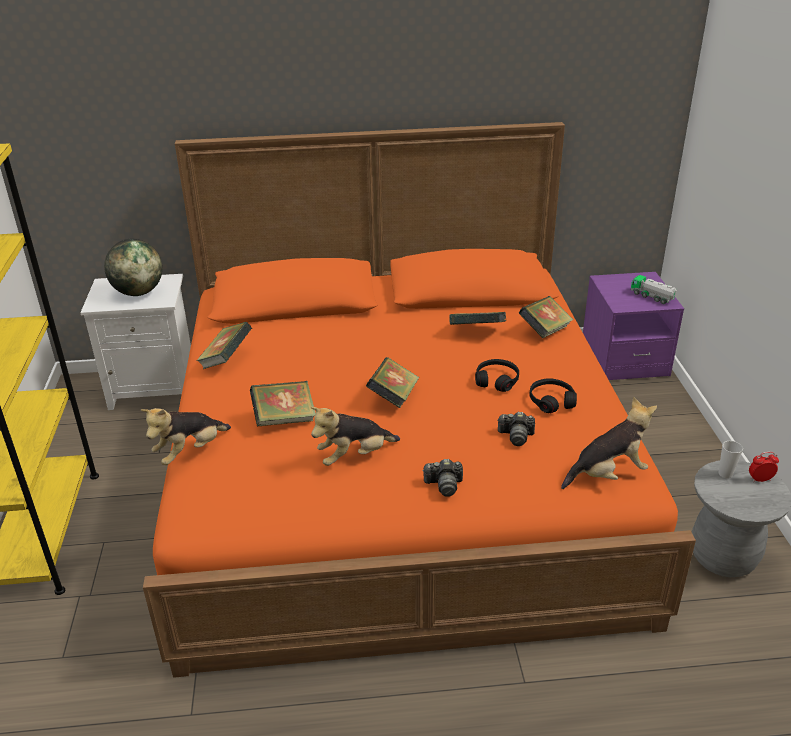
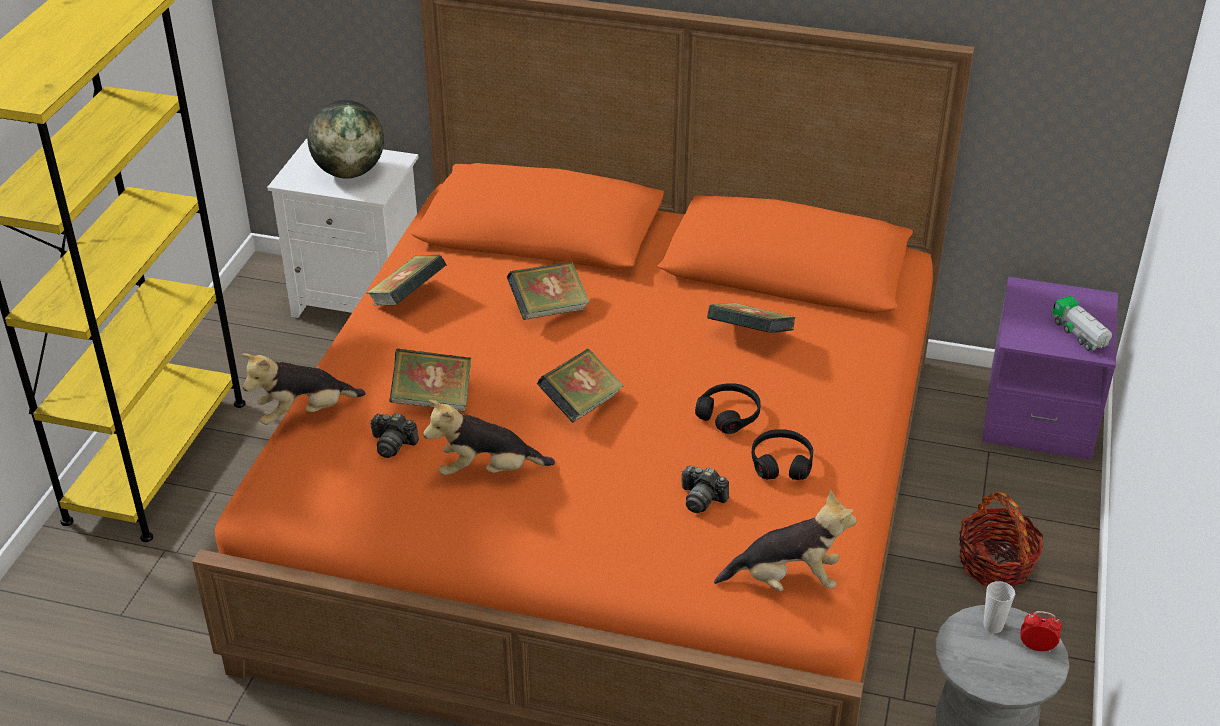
camera: 20 degrees right, 5 degrees up
camera [422,459,463,497] -> camera moved to [370,413,419,458]
book [519,296,573,338] -> book moved to [507,262,590,320]
none -> basket [959,491,1043,587]

